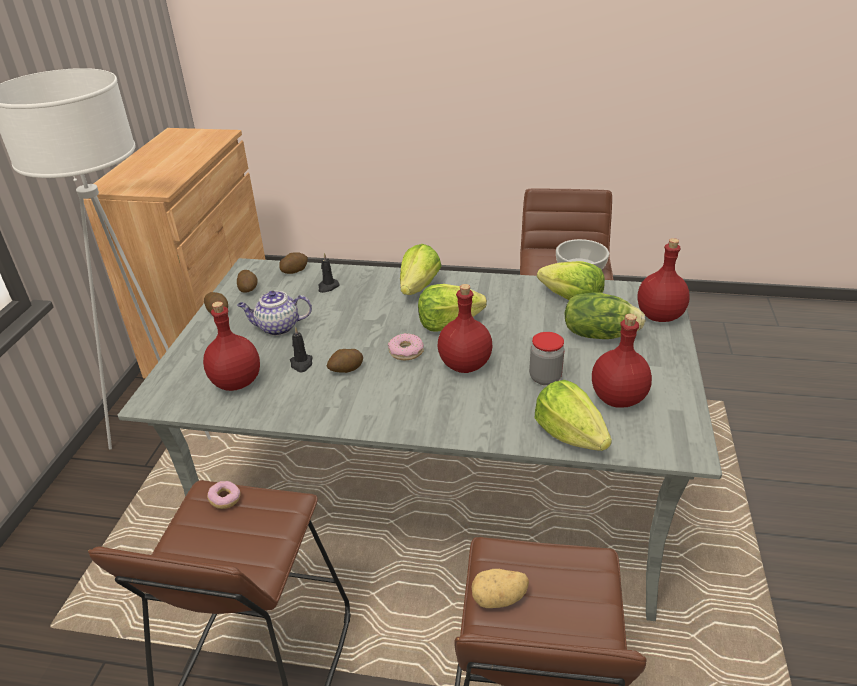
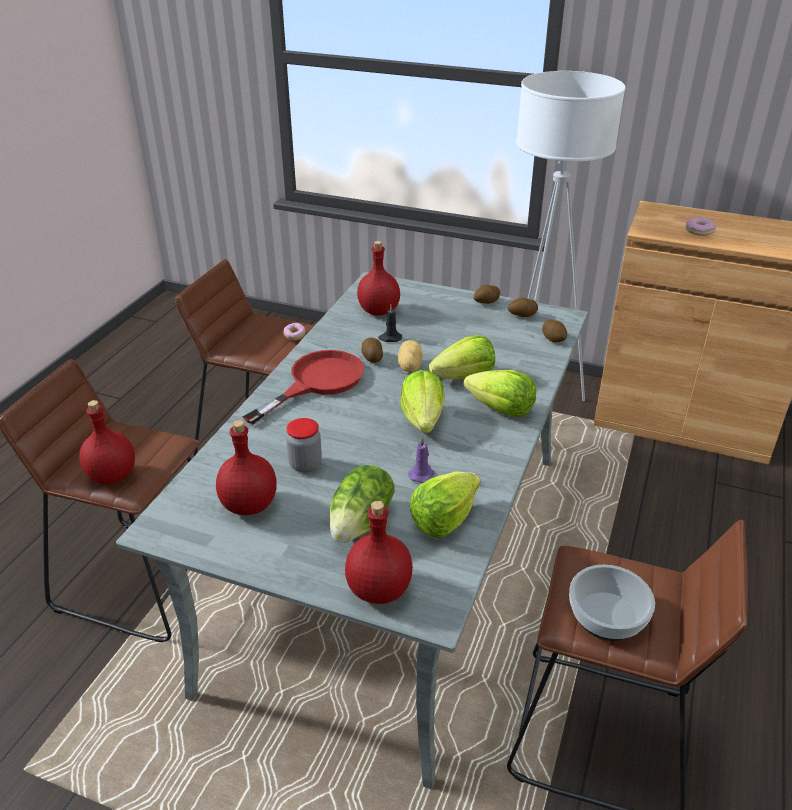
camera: 100 degrees right, 0 degrees up
teapot [237,291,312,336] -> none
black candle [318,253,340,293] -> none
donut [388,333,424,360] -> donut moved to [686,217,716,236]
red bottle [438,284,492,373] -> red bottle moved to [79,400,135,485]
potato [472,569,529,608] -> potato moved to [398,340,423,372]
lettuce [535,380,612,451] -> lettuce moved to [429,335,495,379]
none -> red frying pan [243,350,364,425]
none -> purple candle [408,436,434,483]

